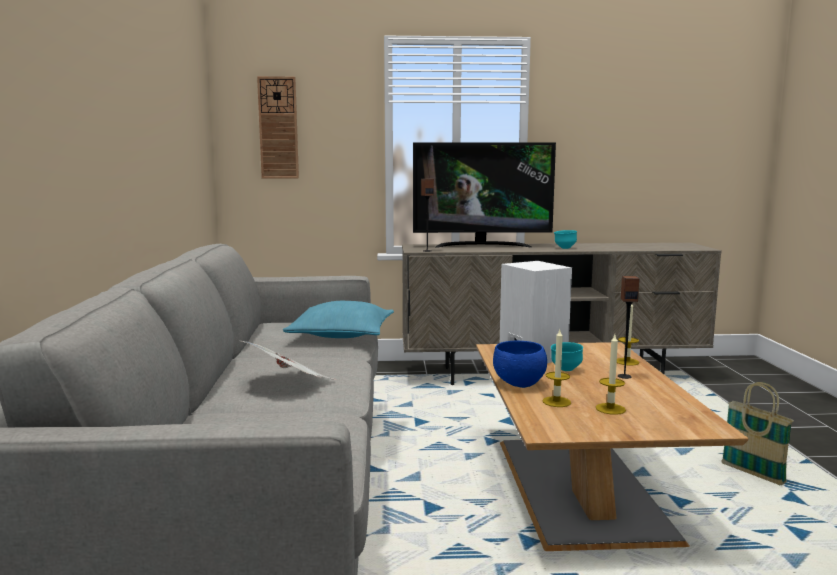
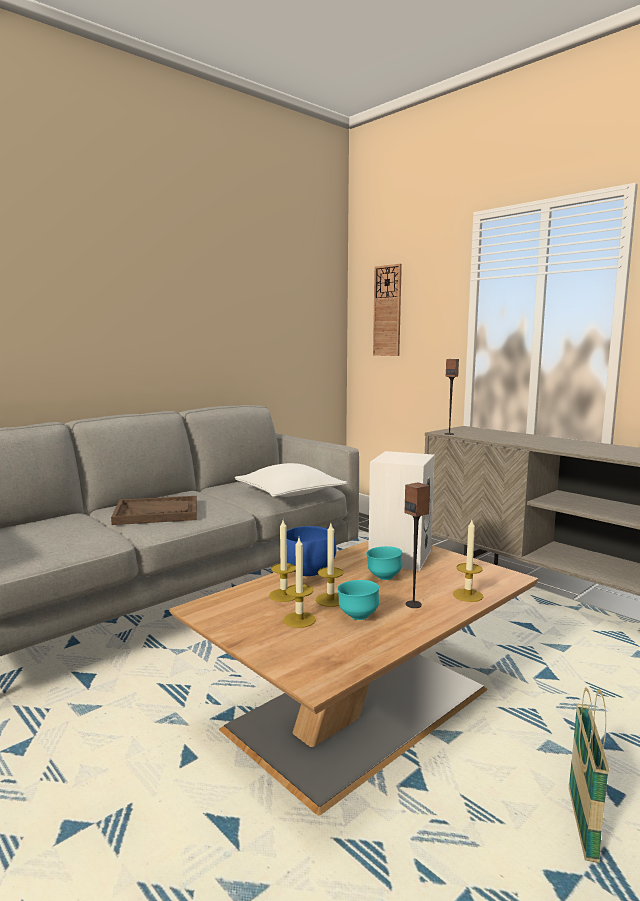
camera: 50 degrees right, 0 degrees up
newspaper [242,341,333,379] -> brown tray [111,496,197,525]
turquoise pillow [283,301,394,338] -> white pillow [235,463,347,497]
television [413,142,556,248] -> none
turquoise bowl [554,230,577,249] -> turquoise bowl moved to [337,580,379,620]
none -> candle [316,523,344,607]

